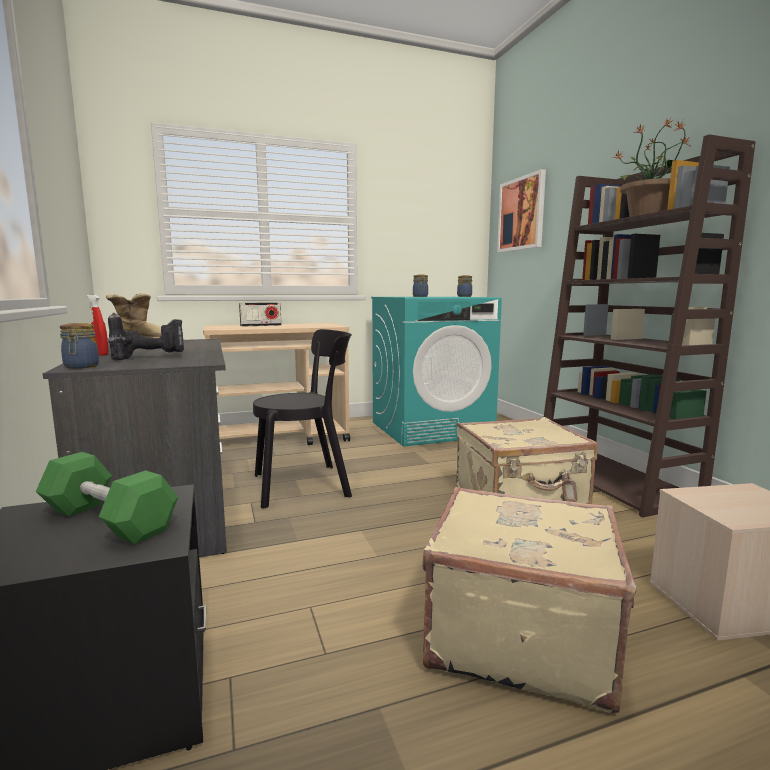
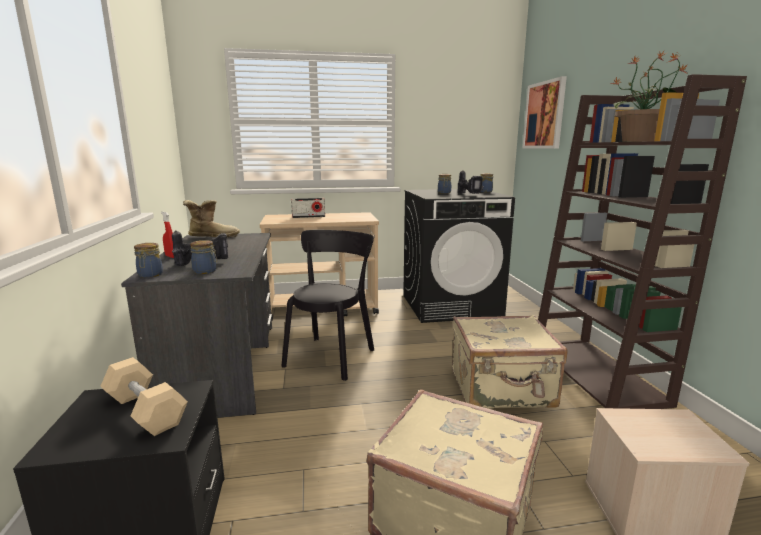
camera: 10 degrees right, 5 degrees up
green dumbbell [36,452,178,545] -> beige dumbbell [101,357,188,436]
black chair [253,329,352,509] -> black chair turned 60 degrees counterclockwise [281,230,374,381]
turquoise washing machine [371,297,502,447] -> black washing machine [403,189,515,323]
none -> jar [190,240,217,274]
none -> power drill [458,170,484,194]

